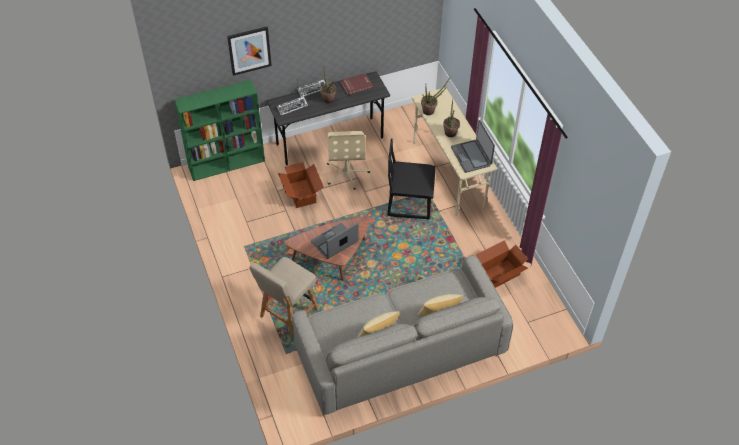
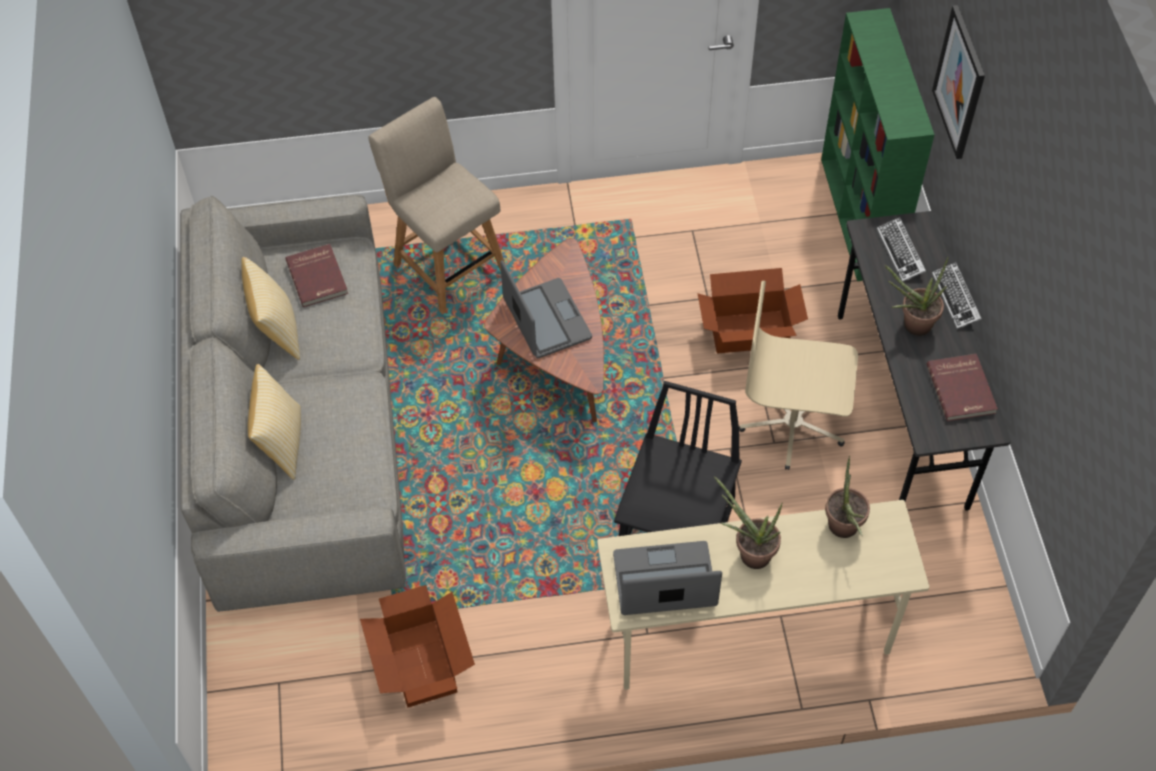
camera: 105 degrees right, 5 degrees up
none -> red book [285,244,348,307]

